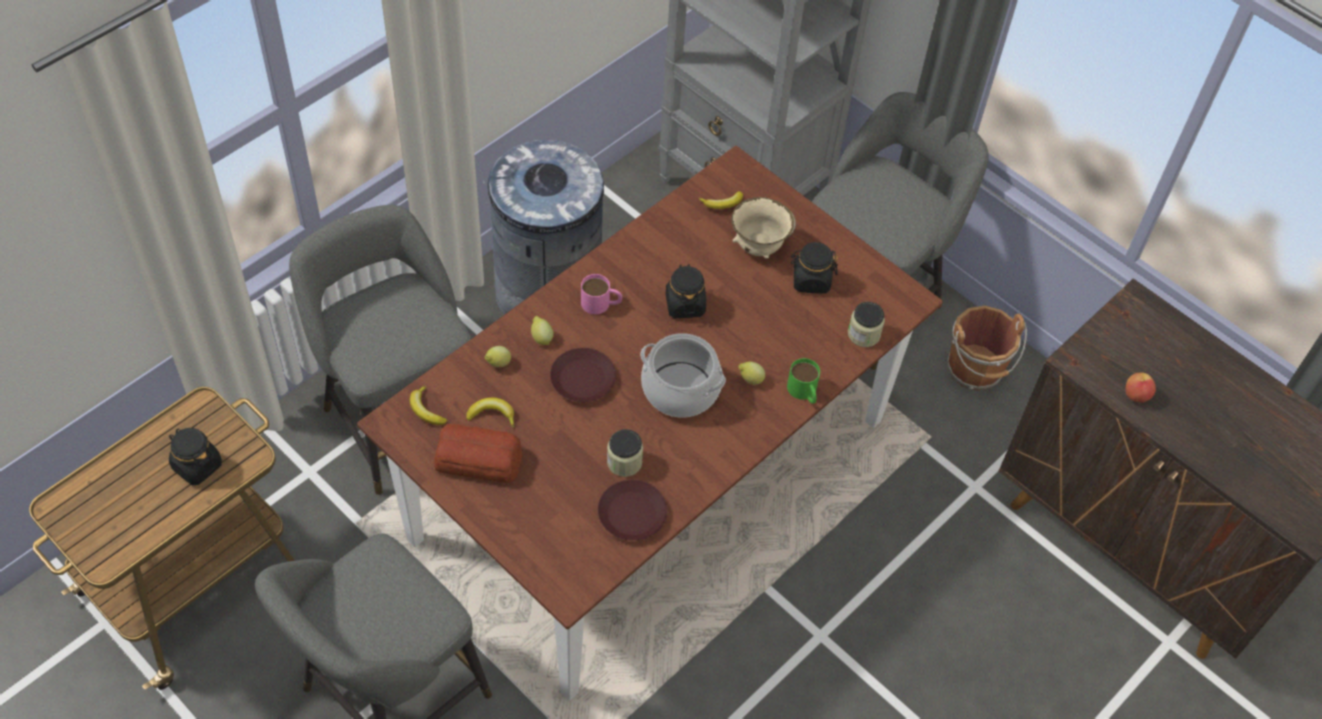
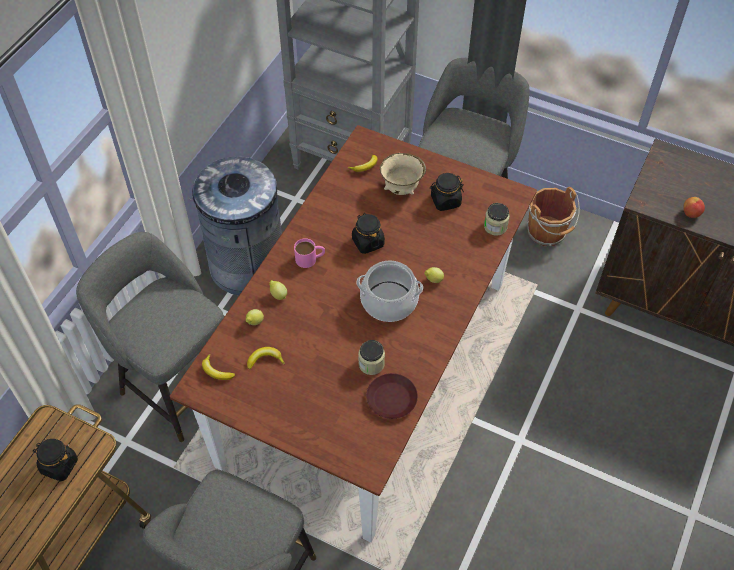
camera: 15 degrees left, 0 degrees up
bread [434,424,523,483] -> none
brown plate [550,348,616,402] -> none
green mug [787,358,820,404] -> none

